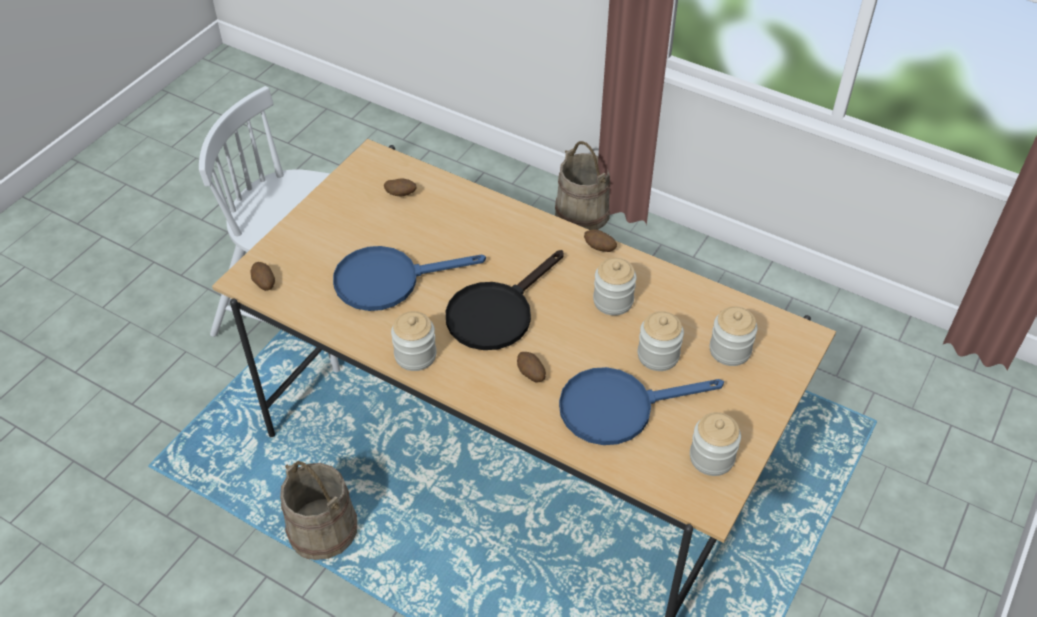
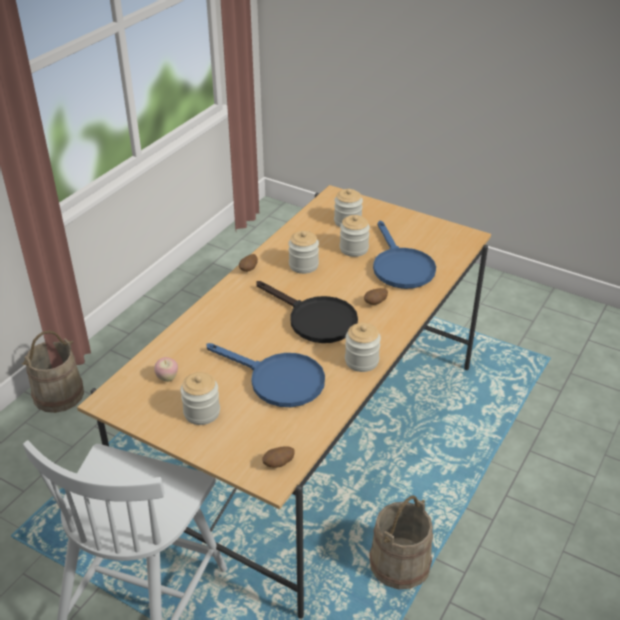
camera: 90 degrees left, 10 degrees down
blue frying pan [333,246,486,311] -> blue frying pan turned 45 degrees counterclockwise [206,343,325,407]
potato [384,178,416,196] -> apple [154,357,178,382]
jar [690,412,741,476] -> jar moved to [180,372,220,425]

